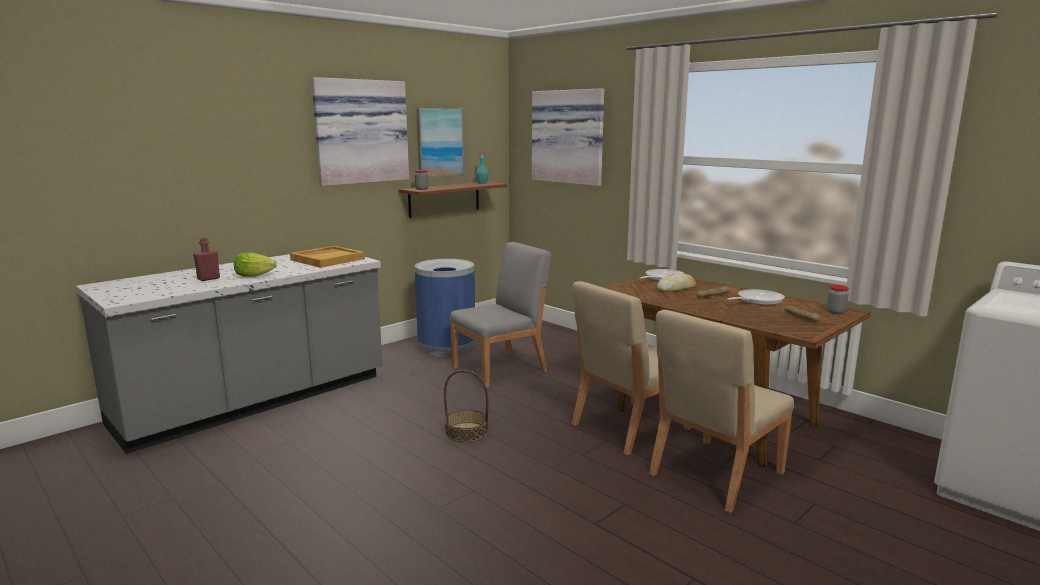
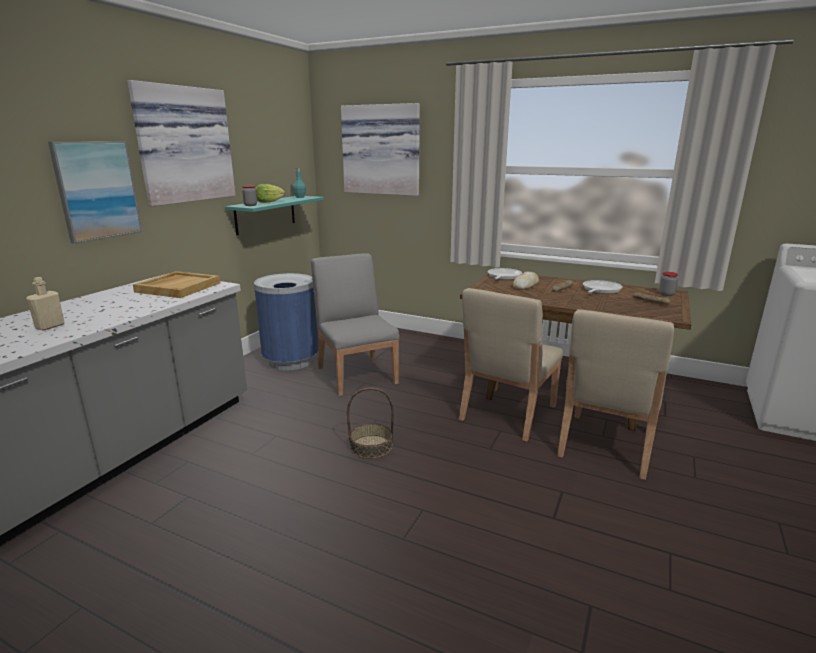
camera: 20 degrees left, 5 degrees up
red bottle [193,238,220,281] -> beige bottle [26,277,65,331]
lettuce [234,252,277,277] -> lettuce moved to [255,184,285,203]
brown shelf [398,182,507,218] -> turquoise shelf [225,196,324,236]
picture [416,108,464,178] -> picture moved to [48,142,142,244]
grey chair [450,242,551,388] -> grey chair turned 60 degrees counterclockwise [311,253,399,396]

